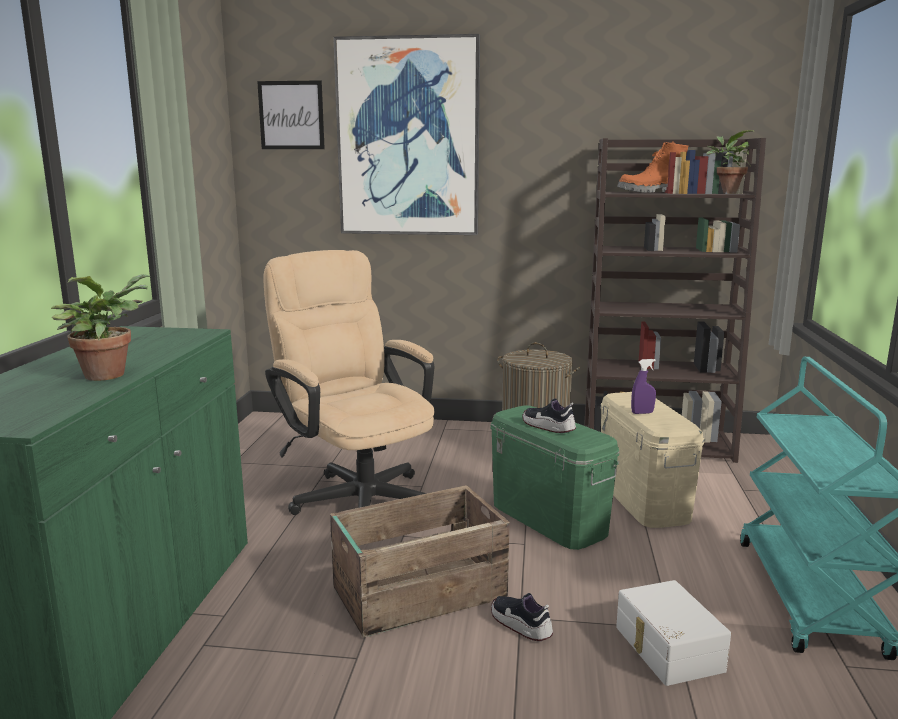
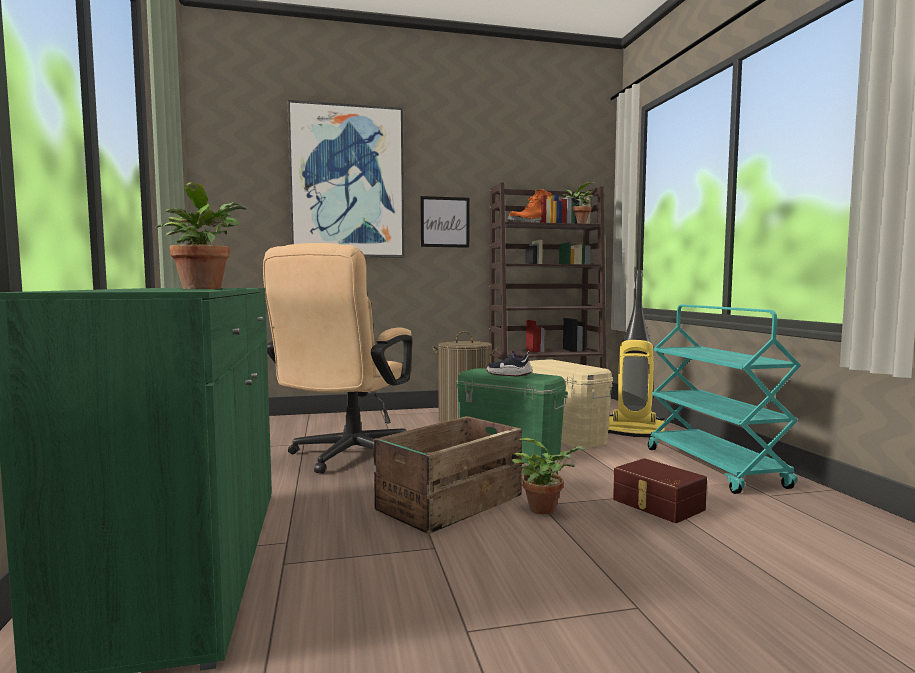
camera: 20 degrees left, 10 degrees down
picture [257,80,325,149] -> picture moved to [421,196,470,248]
beige office chair [263,250,435,515] -> beige office chair turned 105 degrees counterclockwise [263,243,413,474]
shoe [491,593,553,641] -> potted plant [512,438,586,514]
white storage box [616,580,731,686] -> brown storage box [613,458,707,523]
purple spray bottle [631,359,656,414] -> none
none -> vacuum cleaner [608,270,665,437]

